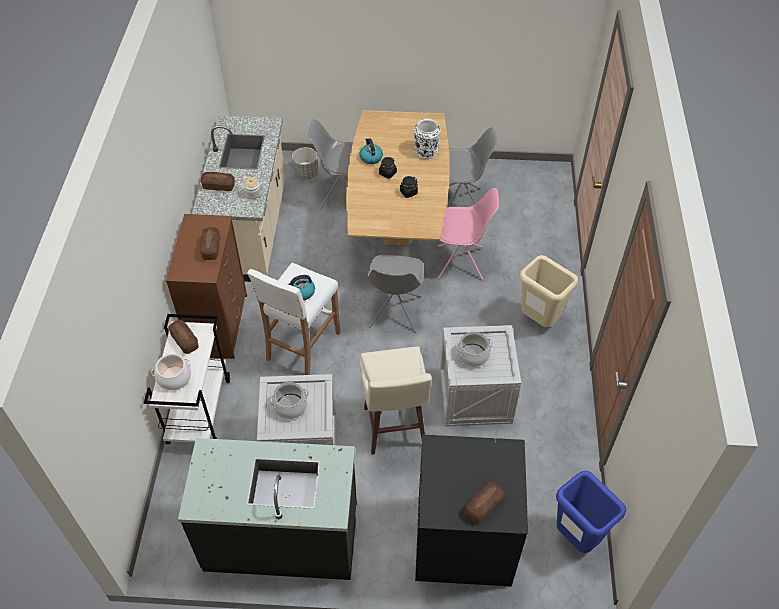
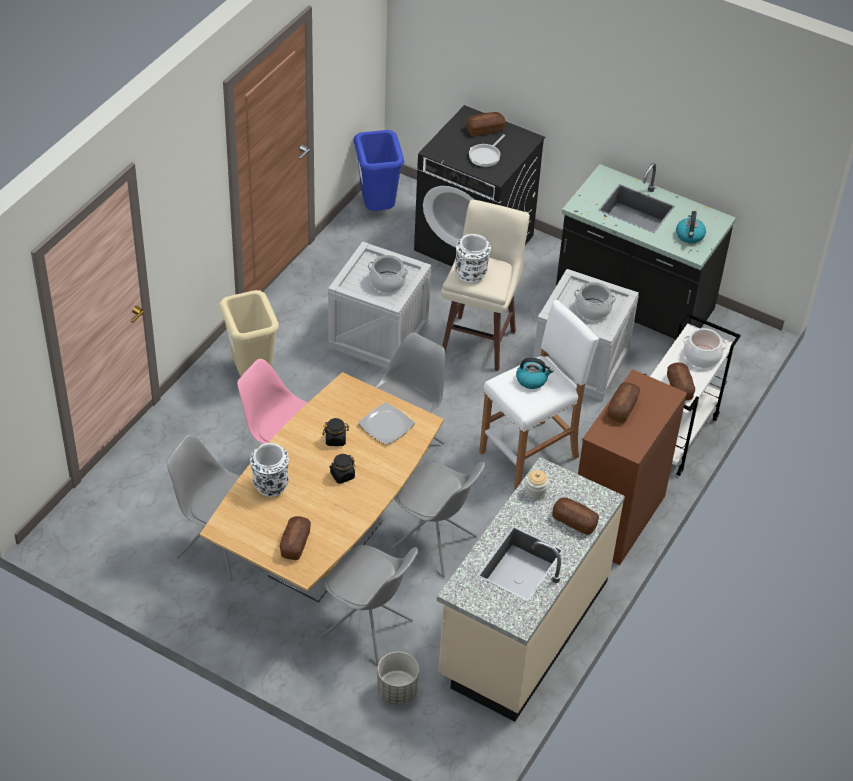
camera: 155 degrees left, 5 degrees down
kettle [360,138,383,164] -> kettle moved to [676,211,706,244]
none -> bread [280,516,311,560]
none -> plate [358,402,415,445]
none -> grey chair [391,462,485,577]
none -> white vase [455,234,491,283]
none -> frying pan [469,134,505,167]

